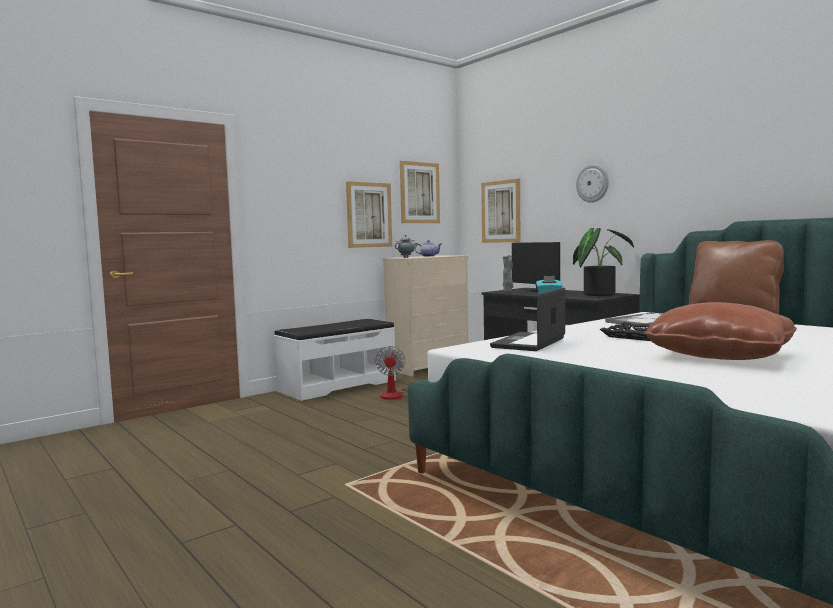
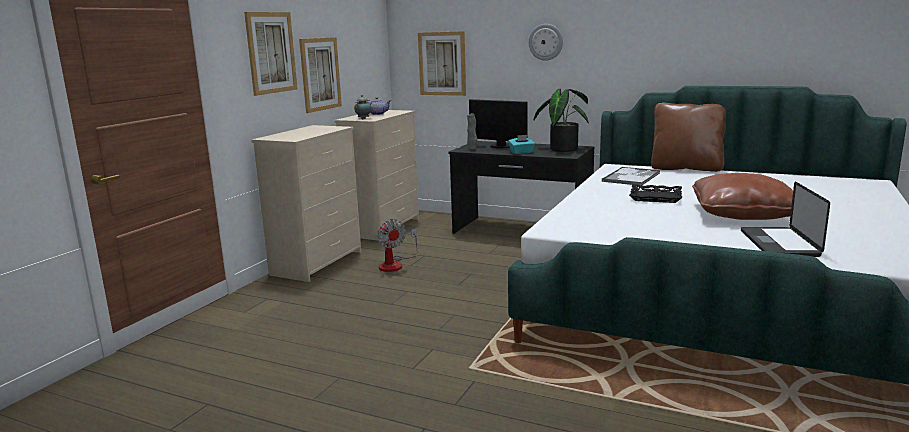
camera: 25 degrees left, 10 degrees up
white bench [274,319,396,401] -> beige dresser [251,125,361,282]
picture [400,161,440,223] -> picture moved to [244,12,298,96]
laptop [490,288,565,351] -> laptop moved to [741,181,830,257]

